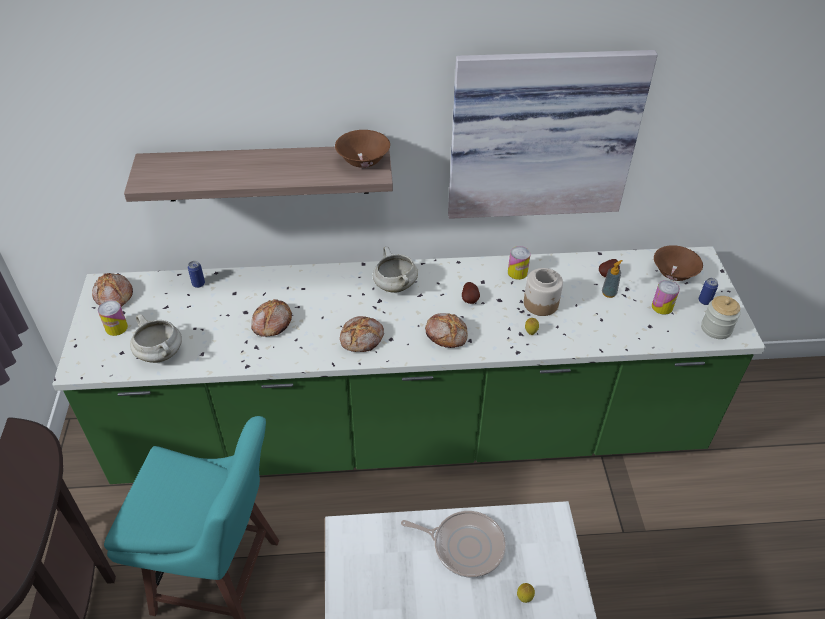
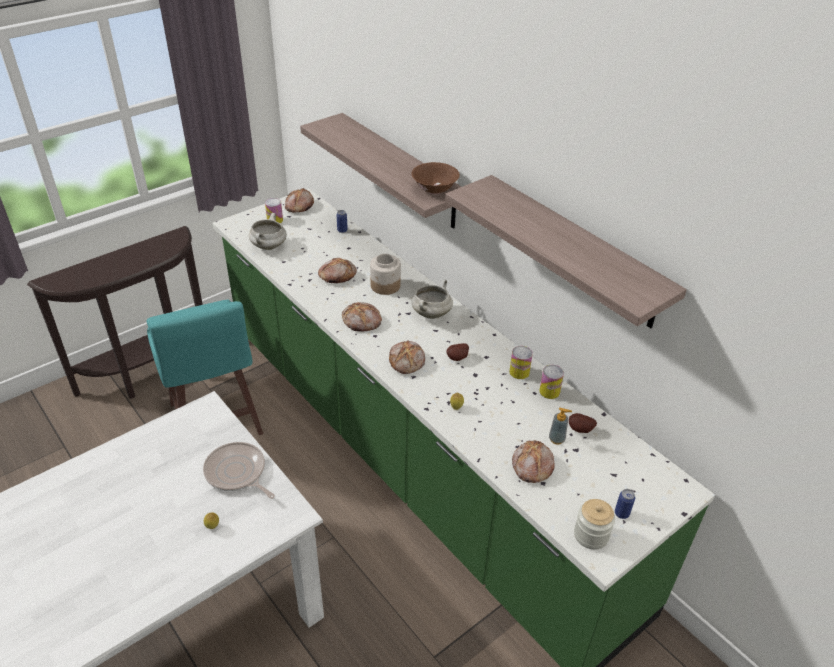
camera: 55 degrees right, 5 degrees down
frying pan [401,511,506,578] -> frying pan turned 150 degrees clockwise [203,442,275,499]
picture [448,50,658,219] -> shelf [445,175,687,328]
jar [524,268,563,316] -> jar moved to [370,254,401,295]
can [652,280,680,315] -> can moved to [539,365,564,399]
brown bowl [654,245,703,281] -> none
none -> bread [512,440,555,483]

